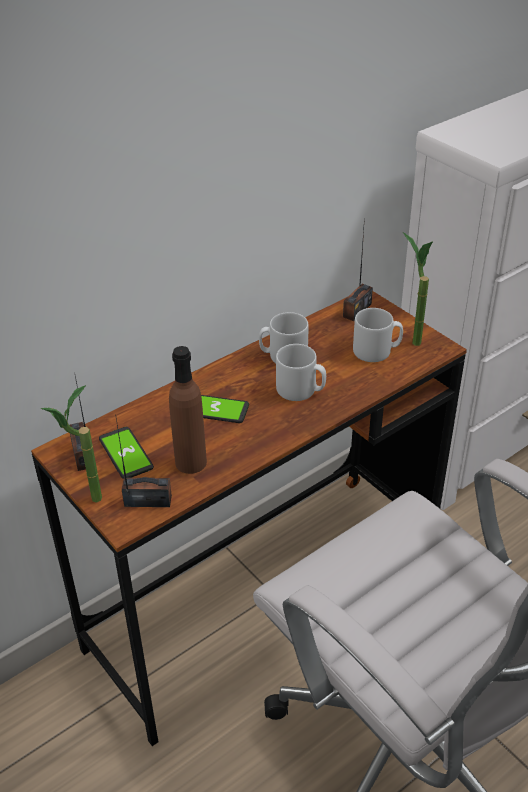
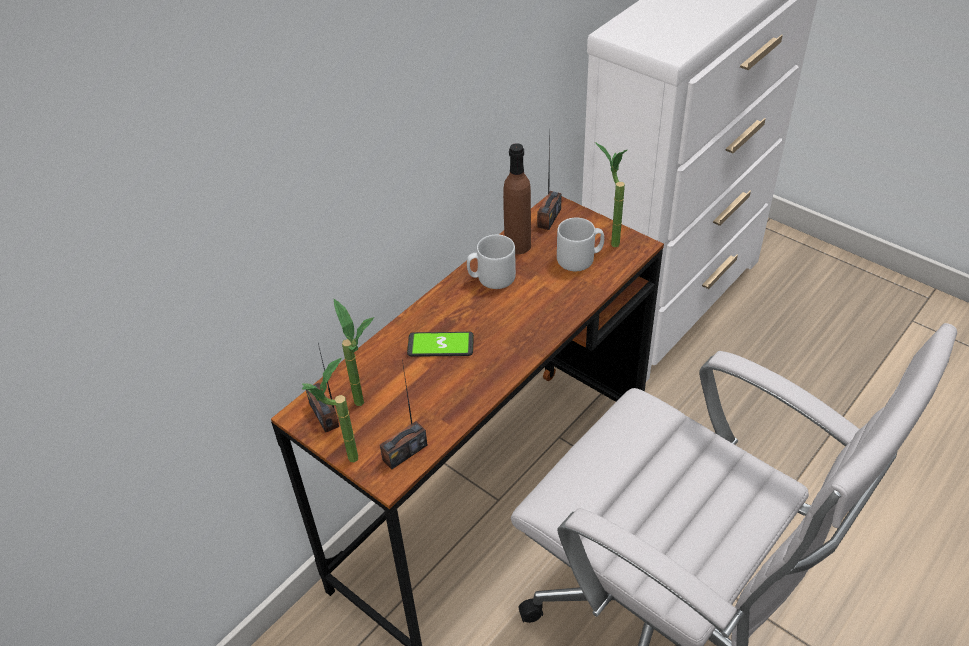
camera: 10 degrees left, 5 degrees up
phone [99,427,154,479] -> potted plant [334,299,374,406]
radio [115,414,172,507] -> radio turned 150 degrees clockwise [380,359,428,470]
brown bottle [169,346,207,474] -> brown bottle moved to [503,143,531,254]
grey mug [276,344,326,401] -> none

